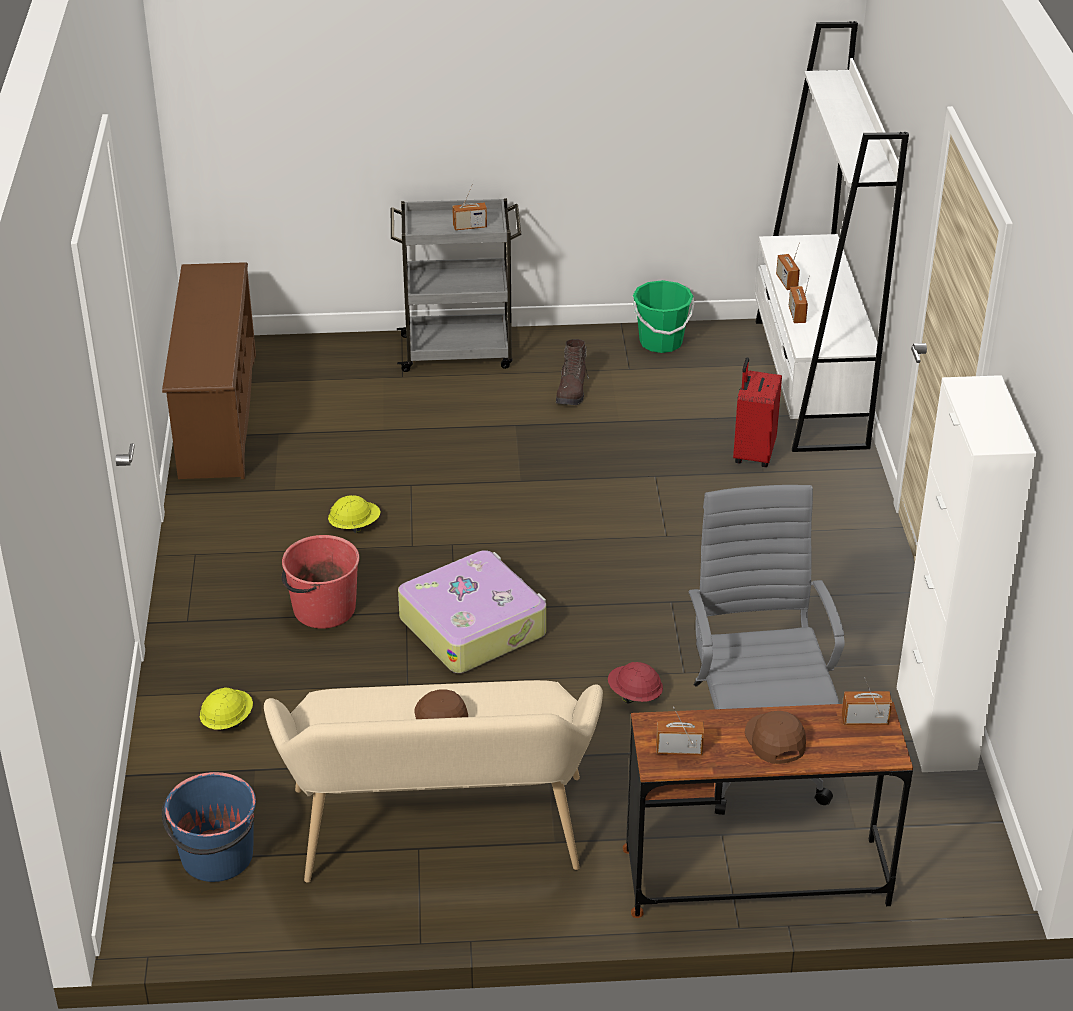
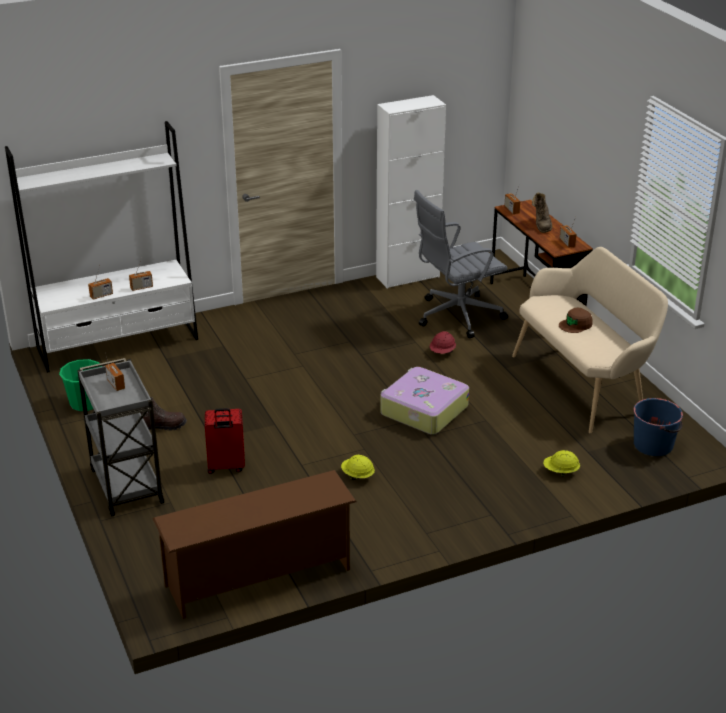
camera: 110 degrees left, 5 degrees down
red bucket [282,535,359,629] -> none
red suitcase [733,358,782,467] -> red suitcase moved to [205,408,245,474]
brown cap [745,711,806,764] -> brown boot [532,192,552,233]

